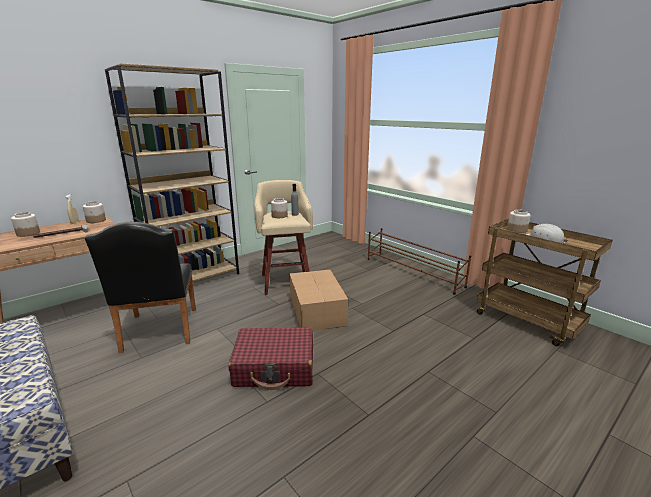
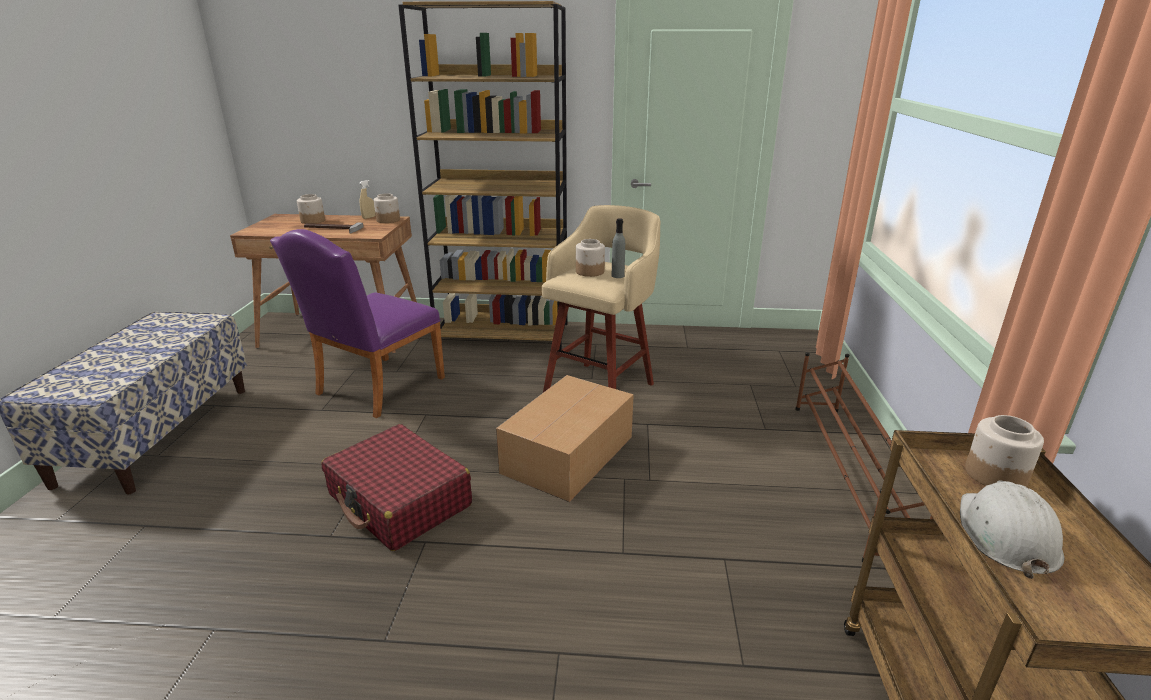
camera: 45 degrees right, 5 degrees up
black chair [85,222,196,353] -> purple chair [270,229,445,418]

